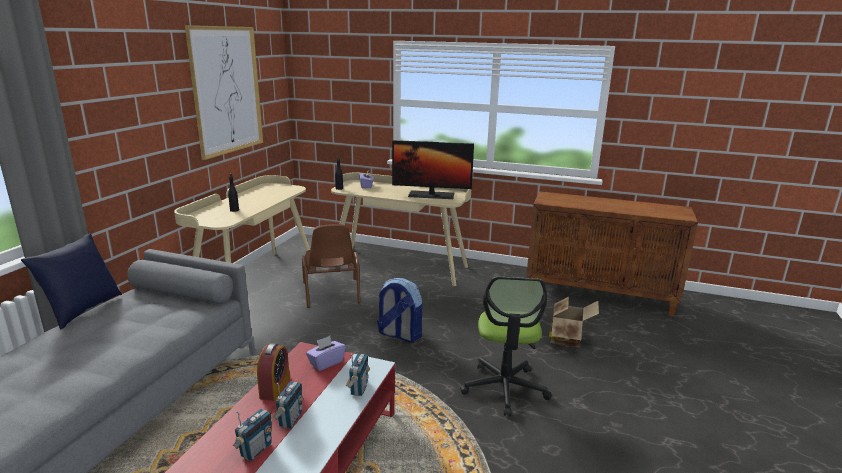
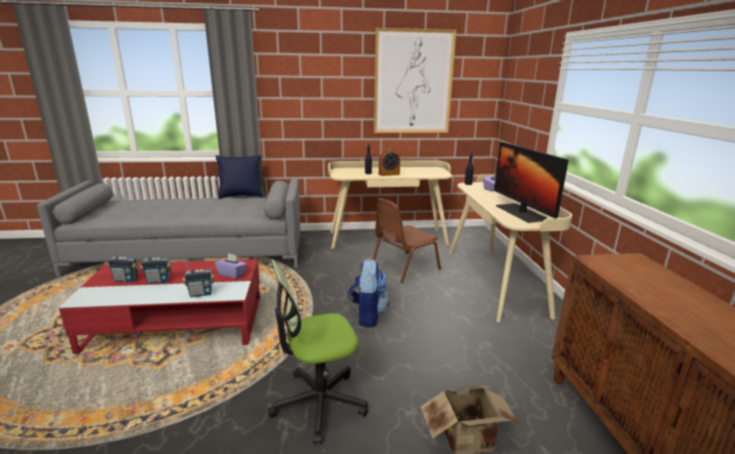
camera: 65 degrees right, 0 degrees up
alarm clock [257,343,290,401] -> alarm clock moved to [379,149,400,176]

